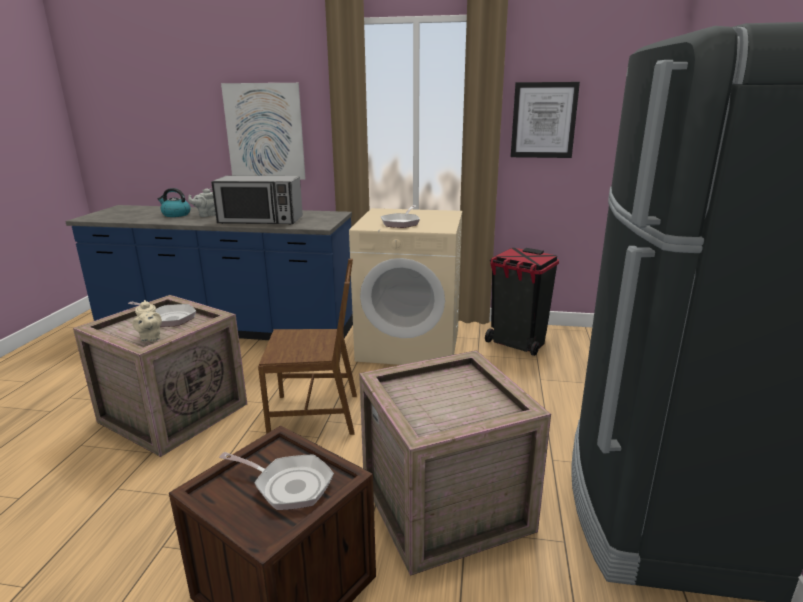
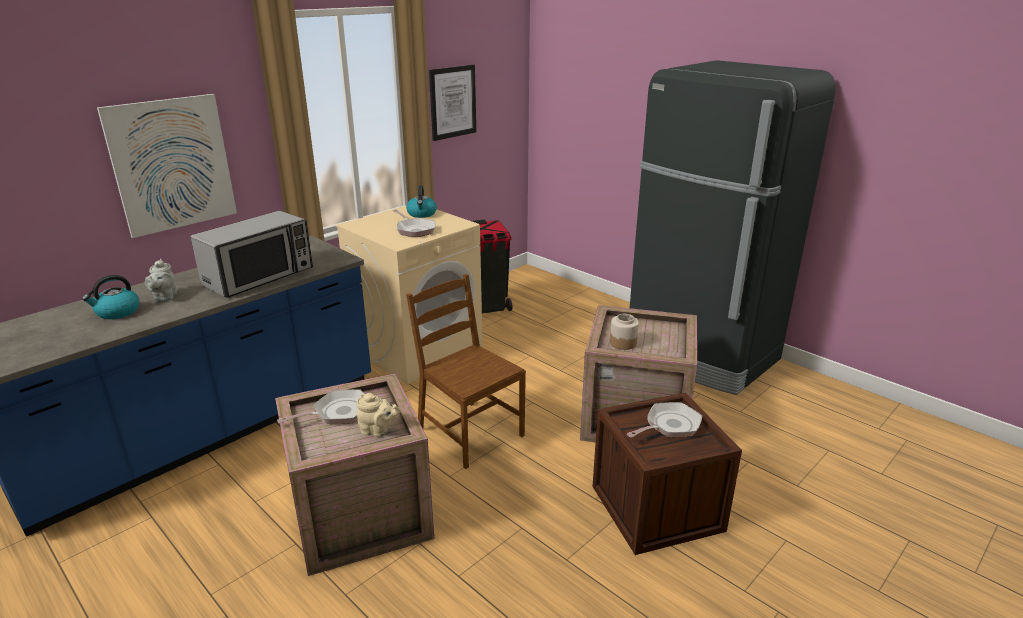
camera: 55 degrees left, 5 degrees up
brown chair [258,259,357,435] -> brown chair turned 75 degrees counterclockwise [406,274,526,469]
none -> kettle [406,185,437,218]
none -> jar [610,314,639,350]

